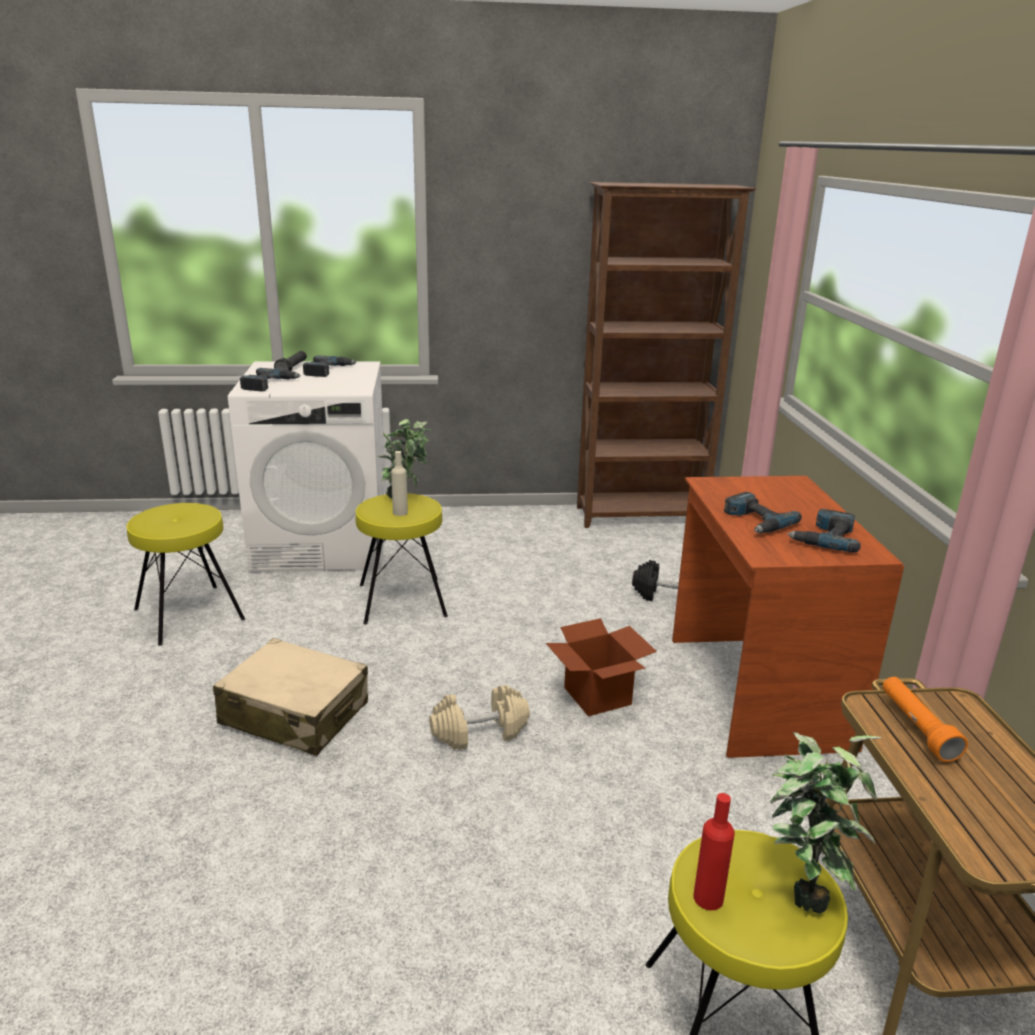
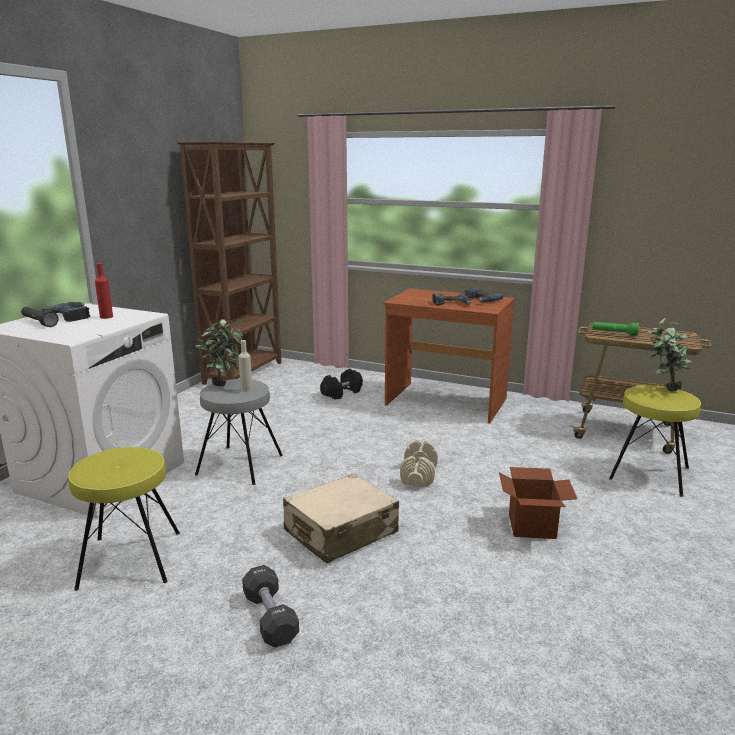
camera: 60 degrees left, 5 degrees down
power drill [240,368,301,391] -> none
yellow stool [355,493,448,625] -> grey stool [195,379,283,485]
cardboard box [546,618,657,716] -> cardboard box moved to [499,467,577,539]
red bottle [694,793,735,910] -> red bottle moved to [95,263,113,319]
orange flashlight [882,677,968,762] -> green flashlight [592,322,639,336]
none -> black dumbbell [242,565,299,648]

